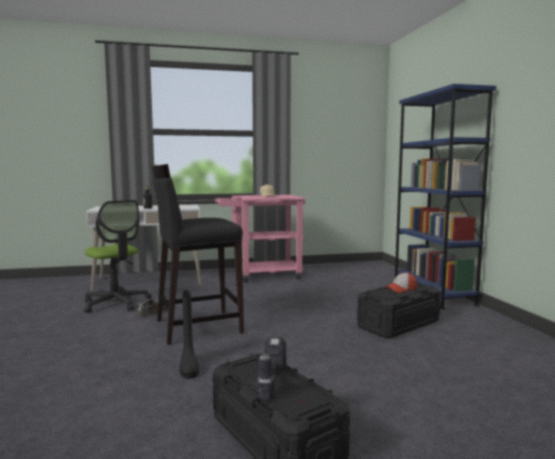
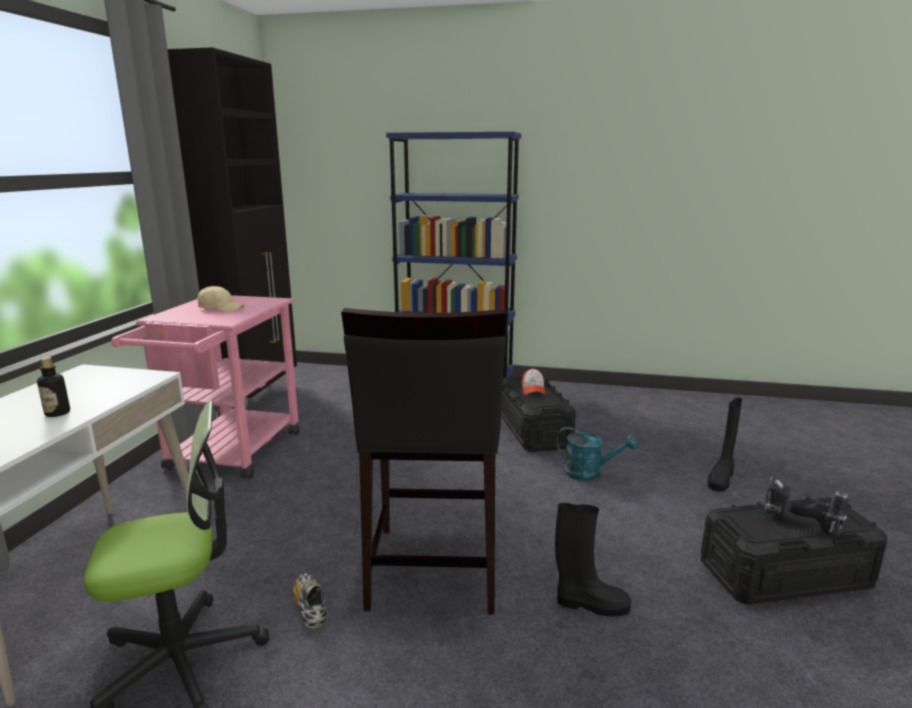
camera: 65 degrees left, 10 degrees up
none -> black cabinet [167,47,297,414]
none -> turquoise watering can [556,427,638,481]
none -> black boot [707,398,742,492]

